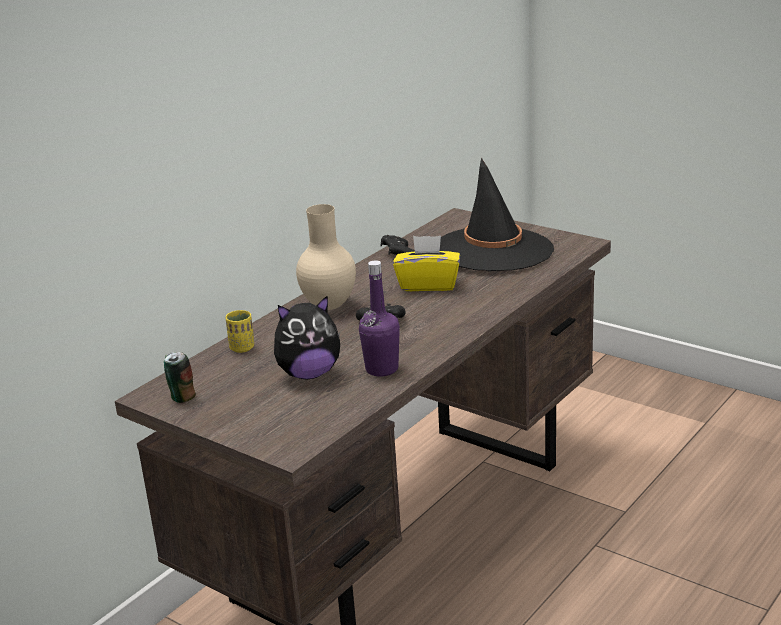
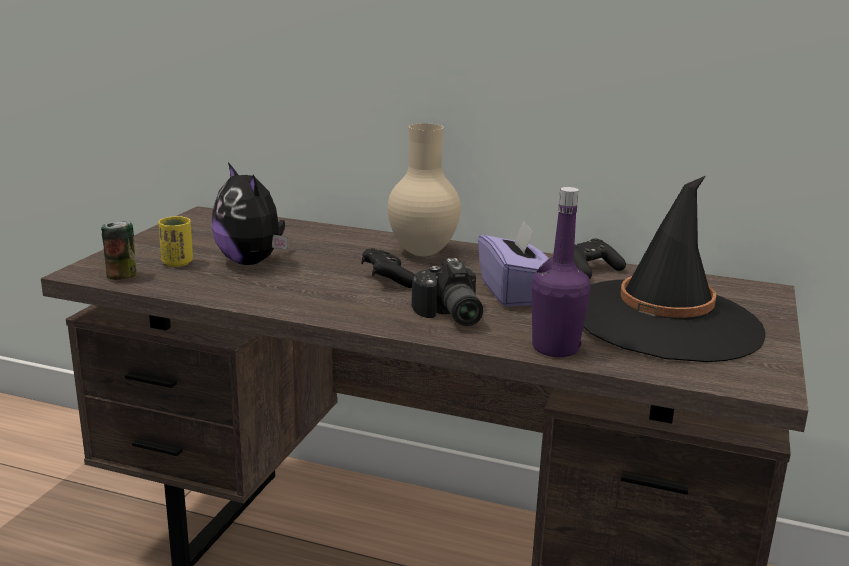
camera: 70 degrees right, 5 degrees down
can [164,352,196,403] -> can moved to [101,221,136,280]
yellow cup [226,310,254,353] -> yellow cup moved to [158,216,193,267]
purple bottle [359,260,400,376] -> purple bottle moved to [532,187,590,357]
yellow tissue box [393,236,460,291] -> purple tissue box [478,220,549,307]
none -> camera [412,258,483,326]

